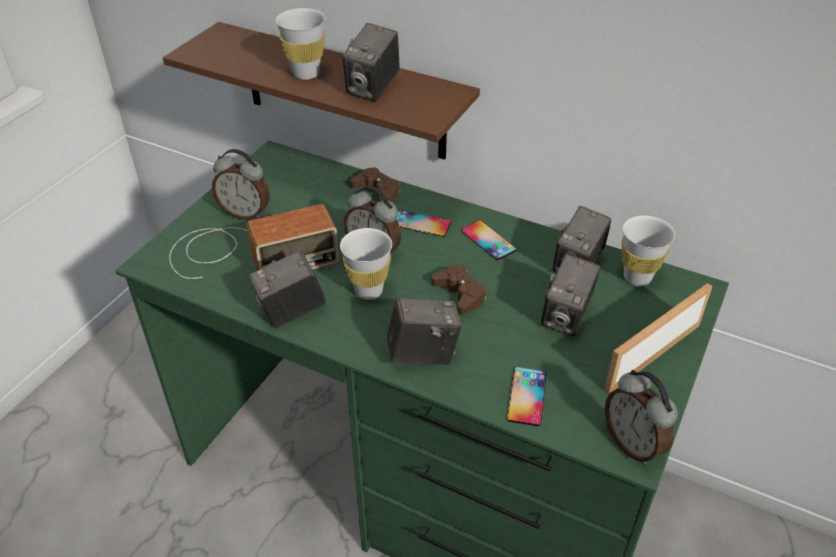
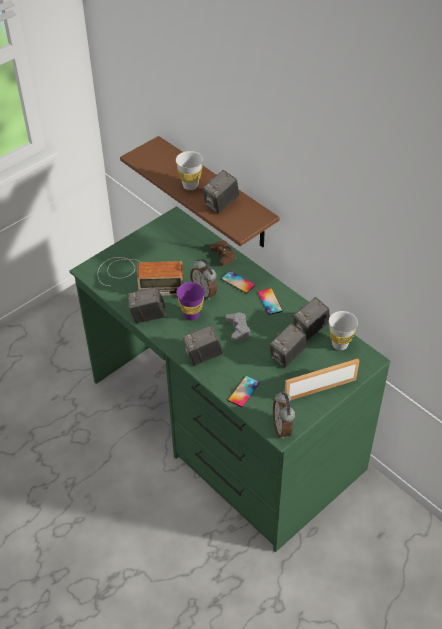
camera: 20 degrees right, 5 degrees up
alarm clock [212,149,270,220] -> none
white cup [340,228,392,300] -> purple cup [177,282,205,320]
camera [387,298,462,365] -> camera turned 150 degrees clockwise [183,325,223,365]
brown game controller [431,265,486,314] -> grey game controller [226,312,251,341]

